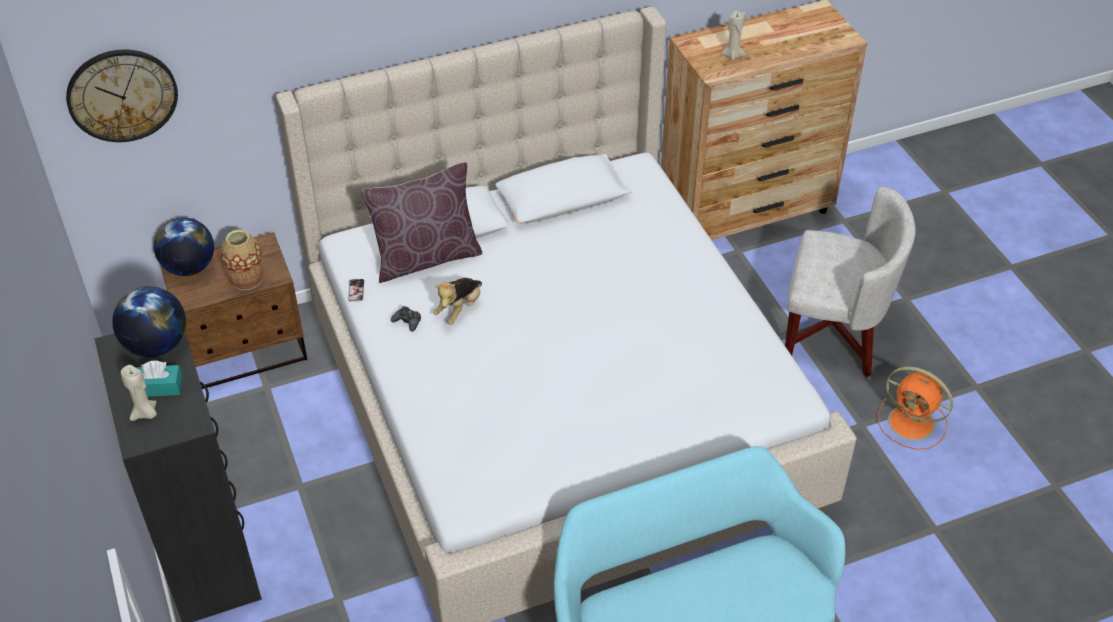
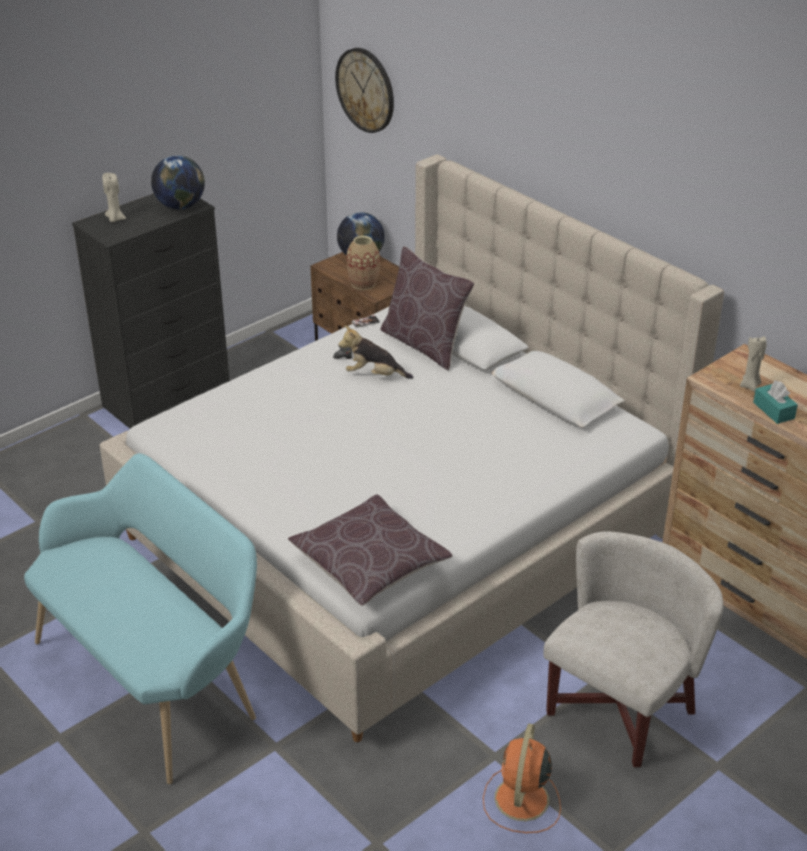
camera: 70 degrees right, 10 degrees down
turquoise tissue box [136,360,182,397] -> turquoise tissue box moved to [753,380,798,424]
white armchair [785,186,916,377] -> white armchair turned 135 degrees counterclockwise [543,531,723,767]
none -> brown pillow [288,494,453,606]

